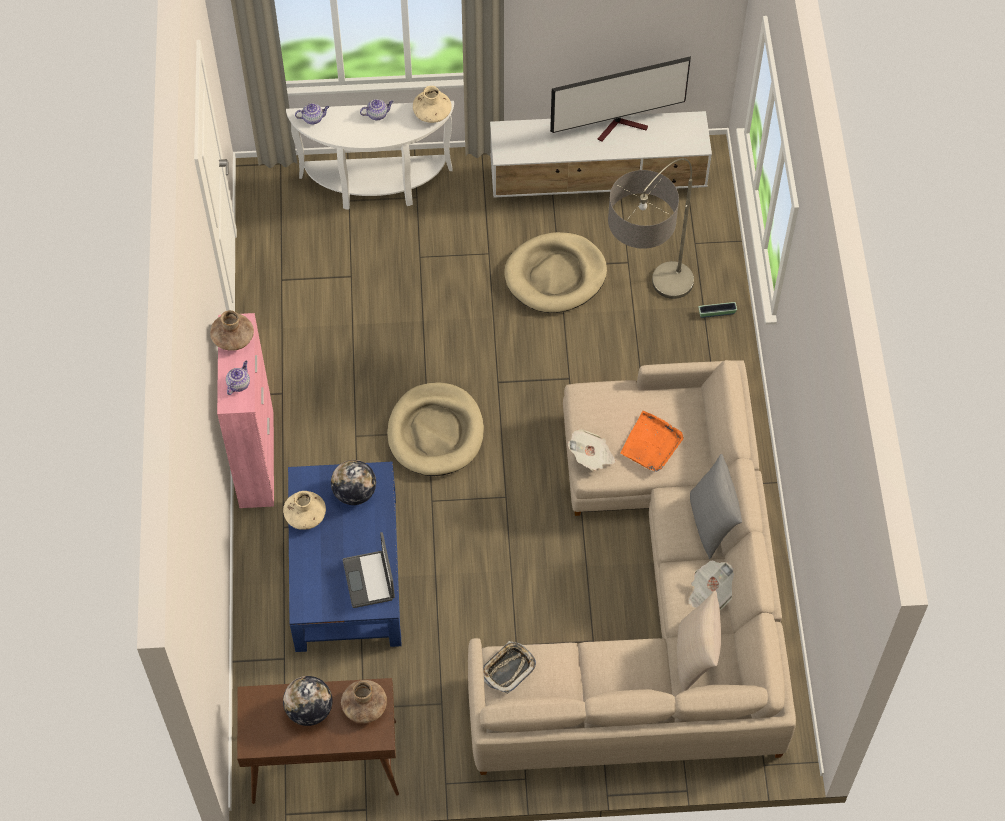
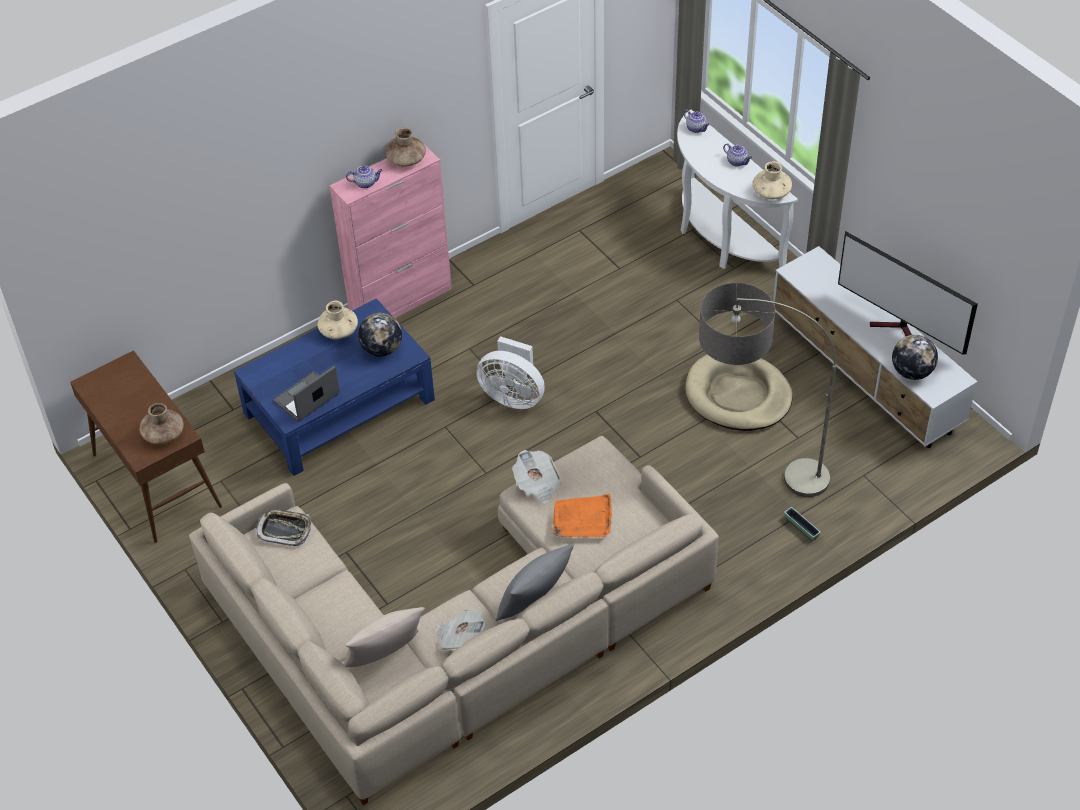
camera: 60 degrees right, 10 degrees down
globe [283,676,333,726] -> globe moved to [892,335,938,380]
beige dog bed [387,382,484,476] -> white fan [476,336,545,409]

